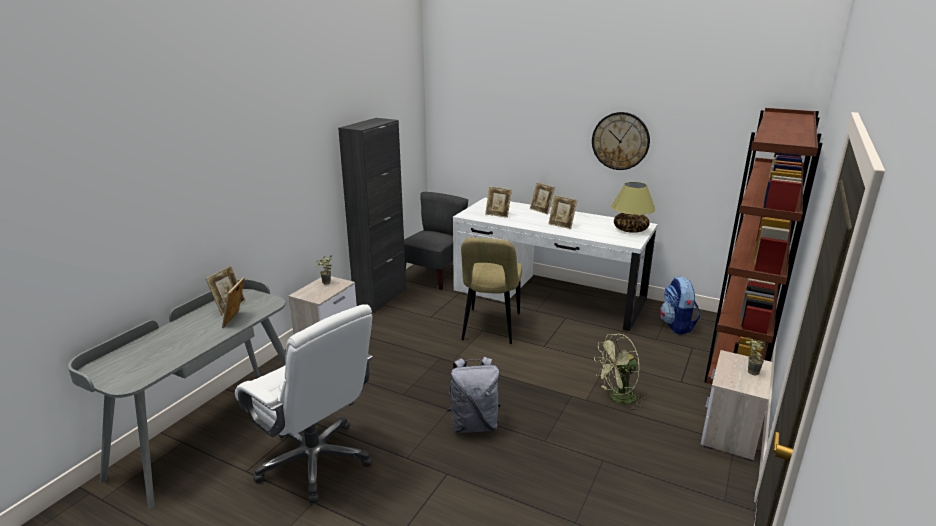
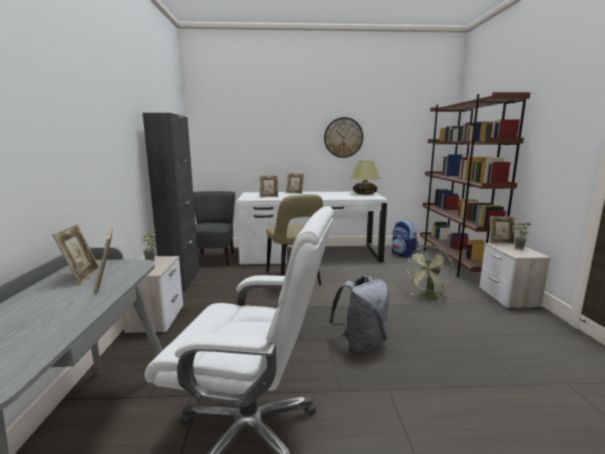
camera: 30 degrees left, 10 degrees down
picture frame [548,195,577,229] -> picture frame moved to [490,216,515,244]

